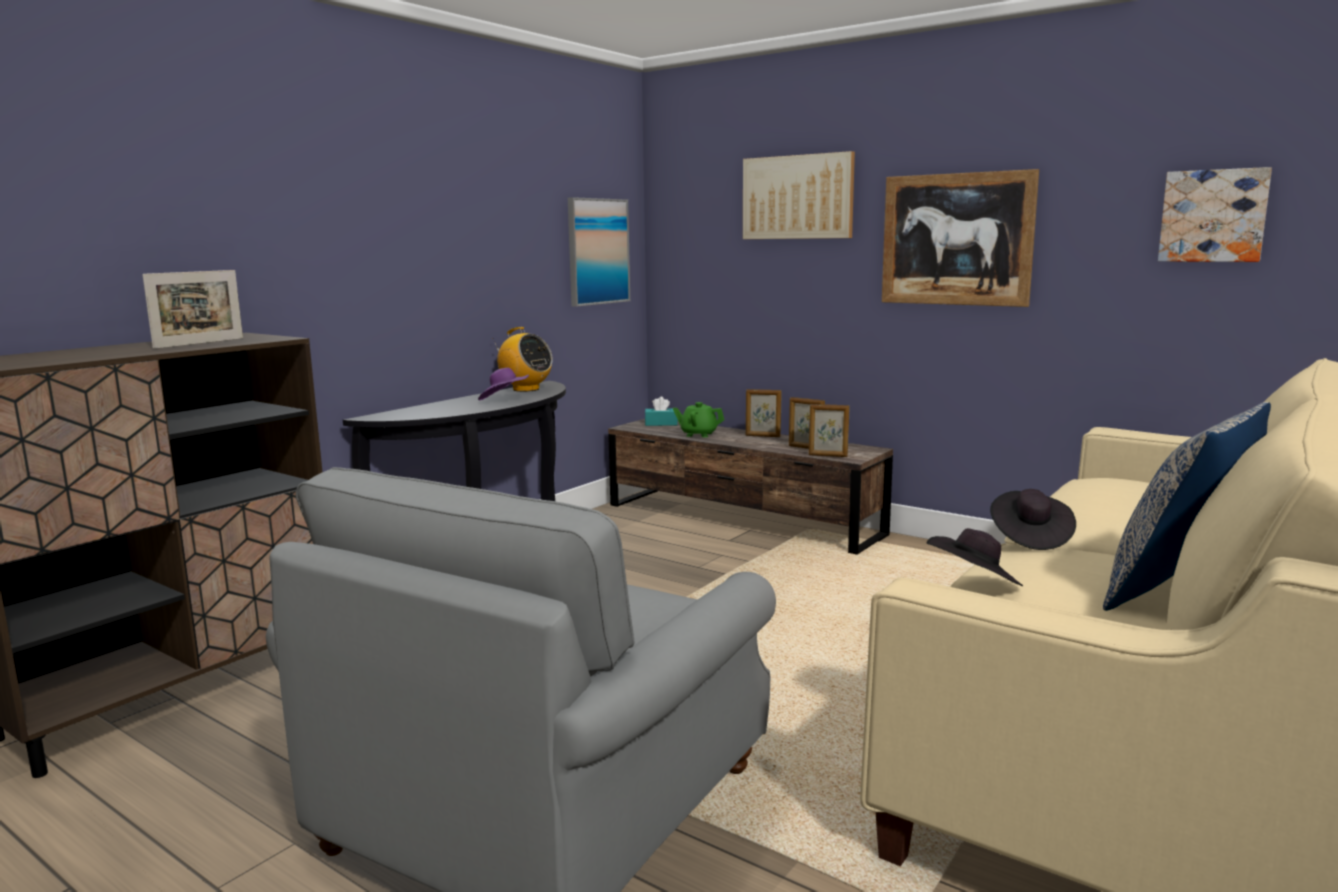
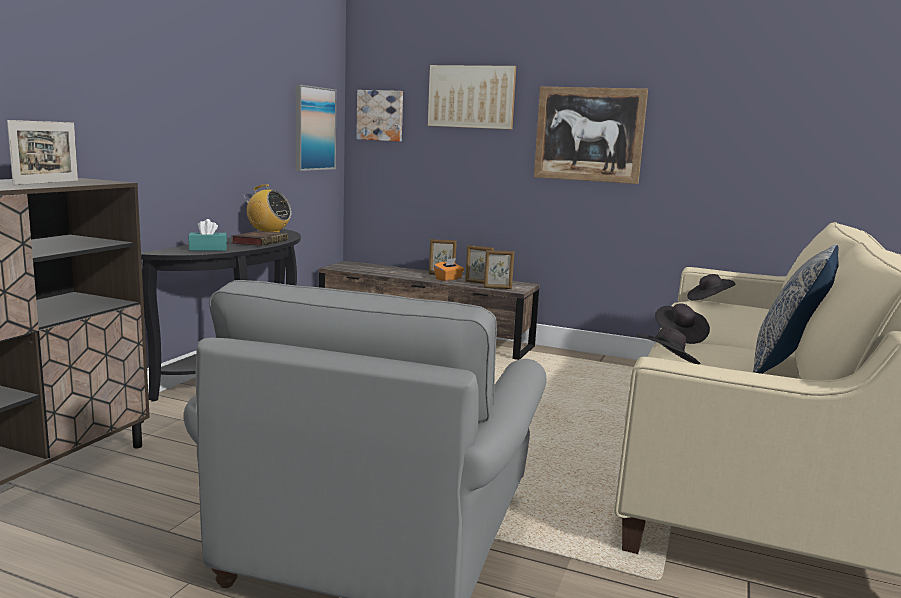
camera: 15 degrees left, 0 degrees up
purple hat [478,368,529,401] -> book [232,231,288,246]
turquoise tissue box [645,396,678,426] -> turquoise tissue box moved to [188,219,227,251]
green teapot [673,402,724,437] -> none
picture [1158,167,1272,262] -> picture moved to [356,90,403,142]
none -> orange tissue box [434,258,464,281]
none -> black hat [687,274,736,301]

